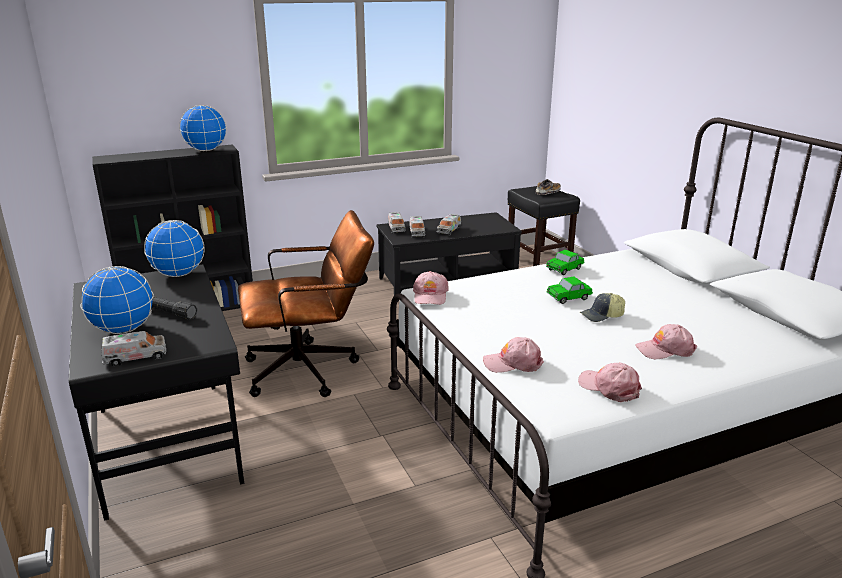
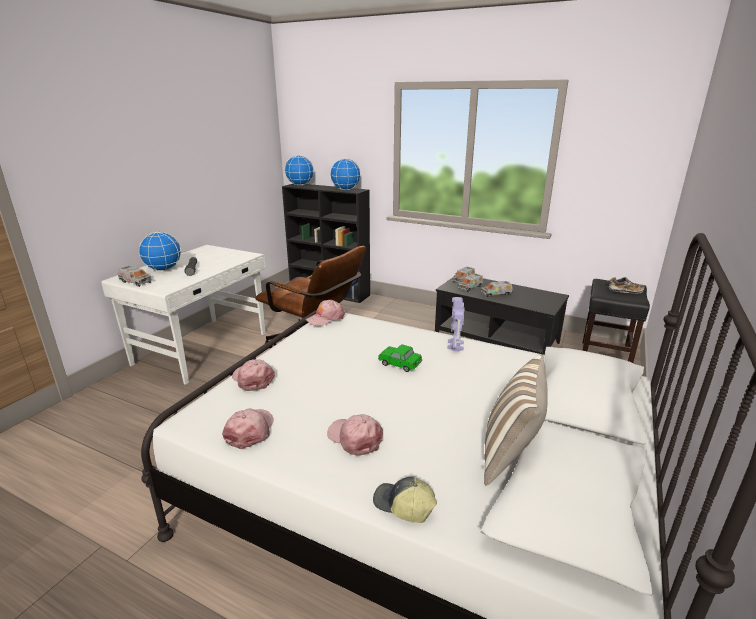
camera: 50 degrees right, 0 degrees up
black desk [69,265,244,521] -> white desk [101,245,266,385]
globe [144,220,205,277] -> globe moved to [285,155,314,185]
toy car [546,250,584,275] -> toy robot [447,297,464,352]
cap [580,293,625,322] -> cap moved to [373,477,437,523]
none -> pillow [484,354,548,486]

